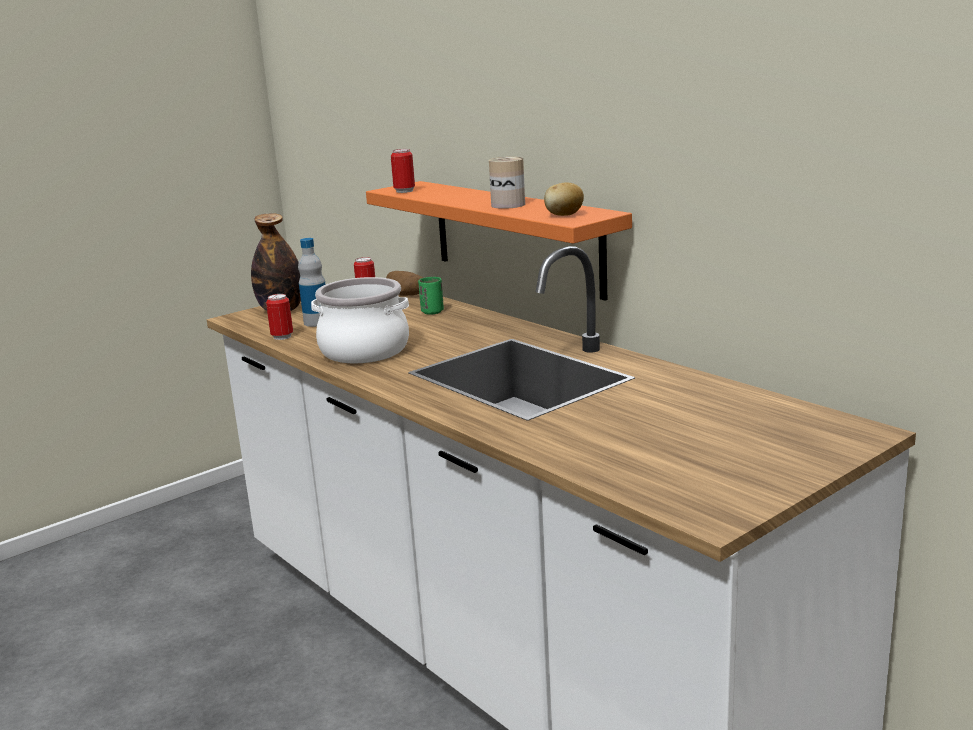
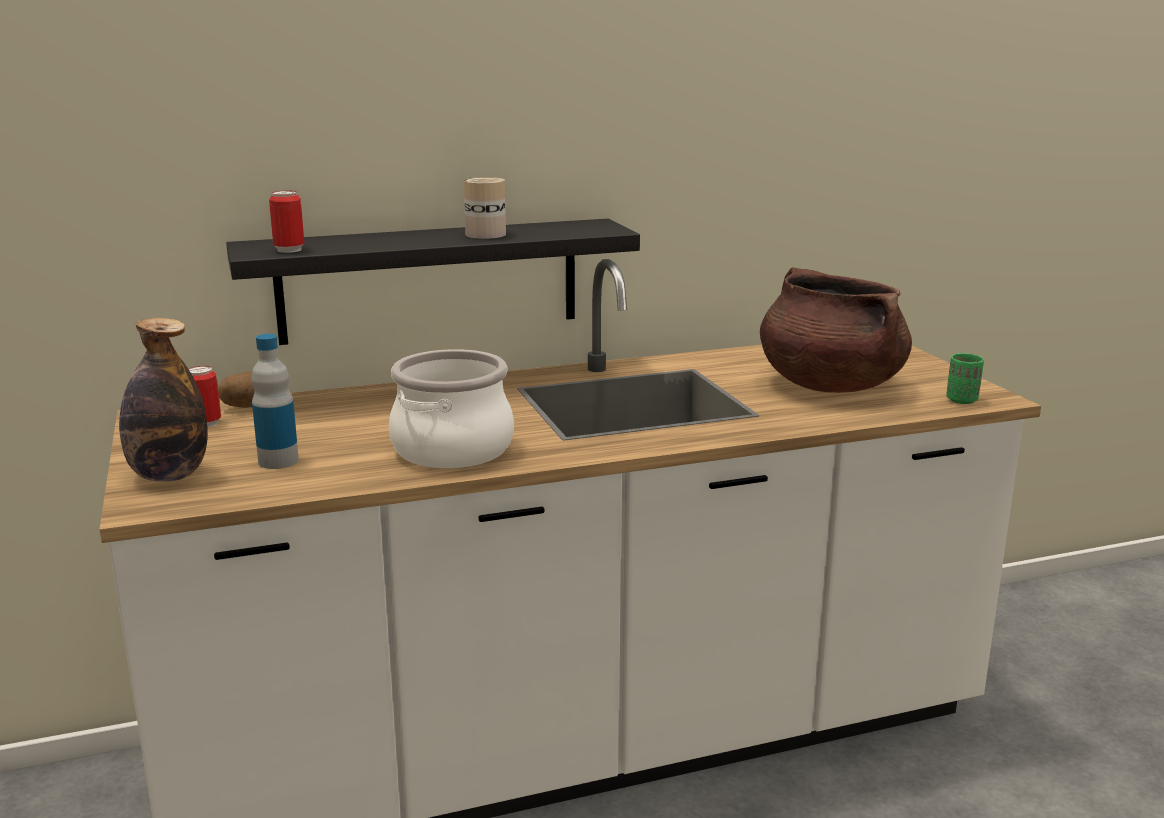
camera: 70 degrees left, 0 degrees up
can [266,294,293,340] -> none
orange shelf [366,181,632,301] -> black shelf [226,219,640,345]
green cup [418,277,444,314] -> green cup moved to [946,353,984,404]
potato [544,182,584,216] -> none
none -> brown cooking pot [760,267,912,393]

